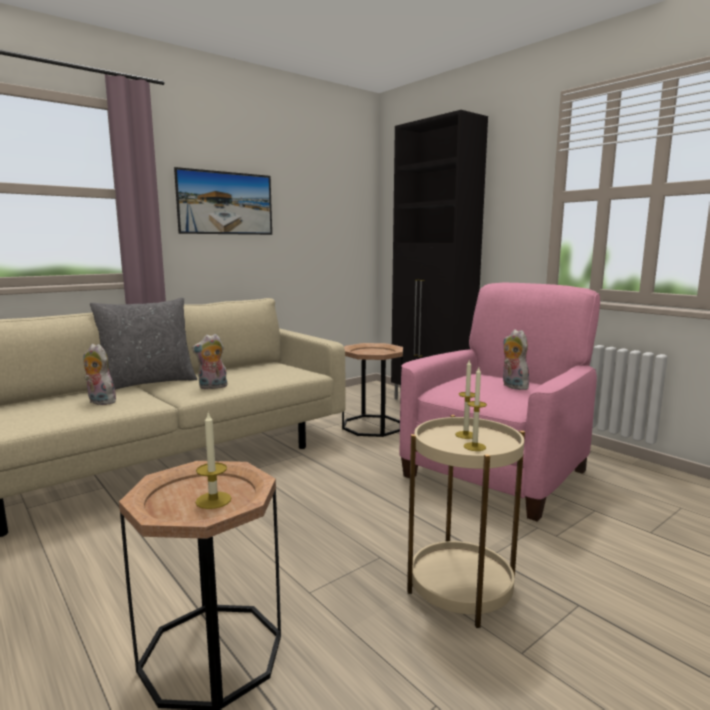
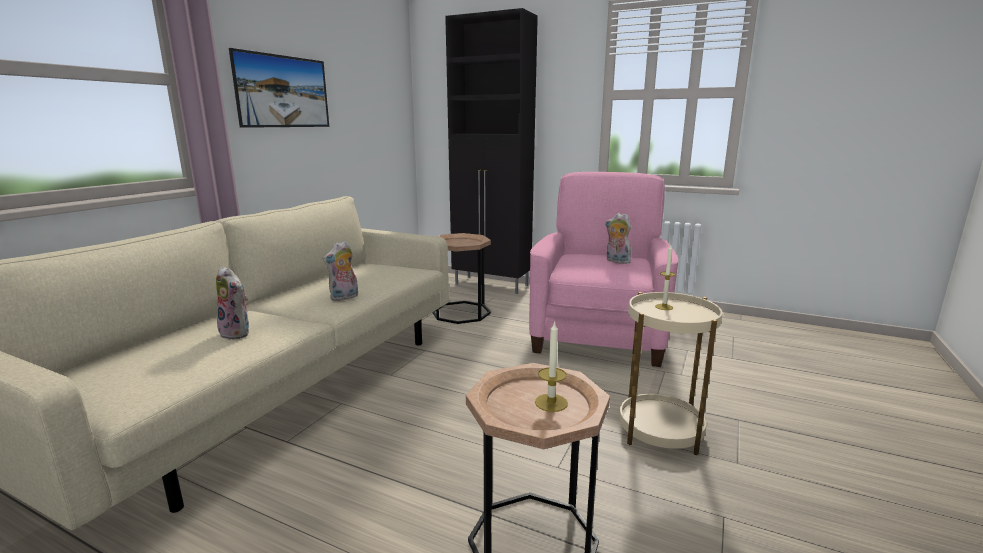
camera: 25 degrees left, 5 degrees up
plush toy [83,344,116,405] -> plush toy turned 150 degrees counterclockwise [216,266,249,340]
grey pillow [90,297,197,390] -> none
candle [464,368,487,451] -> none

